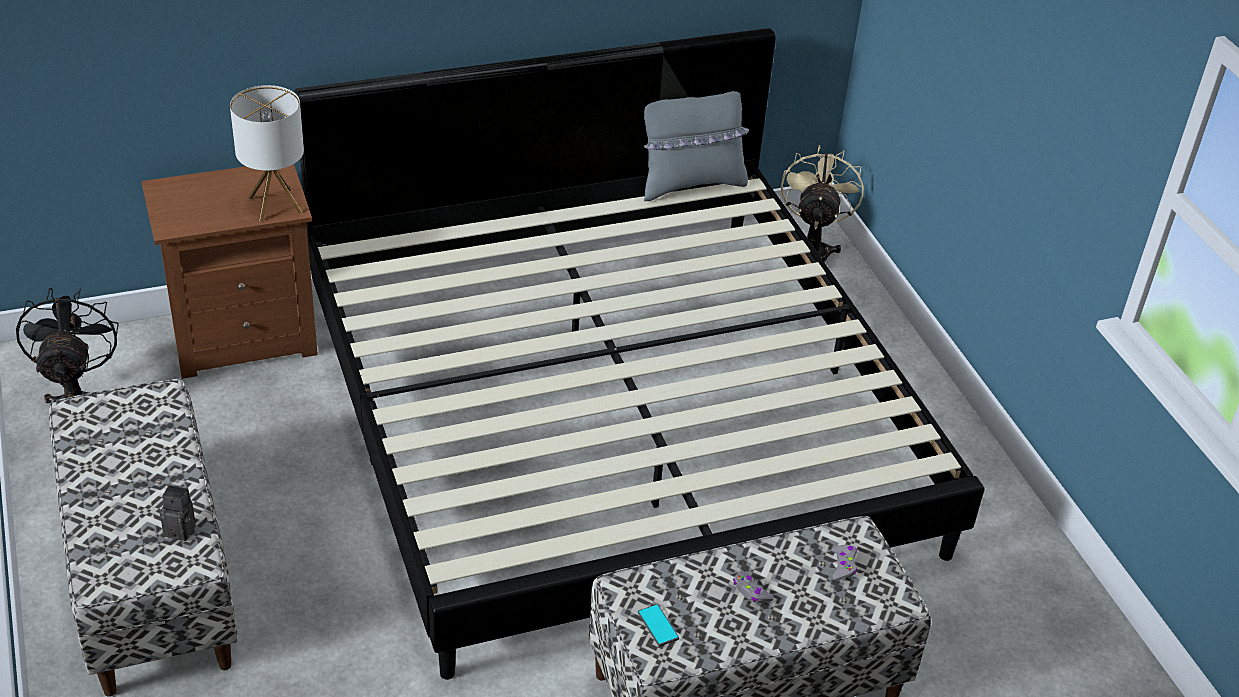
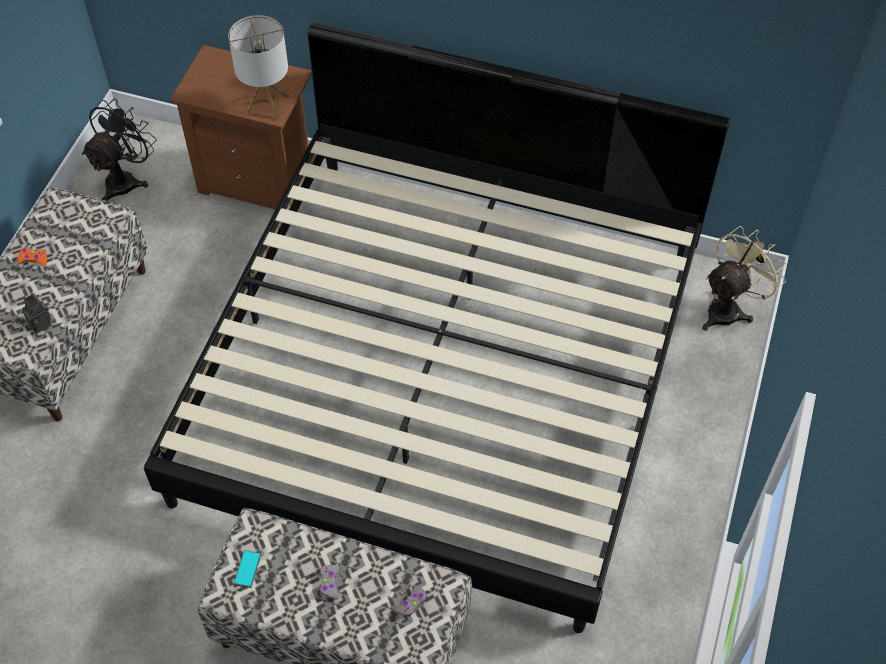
camera: 40 degrees right, 15 degrees up
grey pillow [644,91,749,202] -> none
none -> orange game controller [17,247,47,267]

